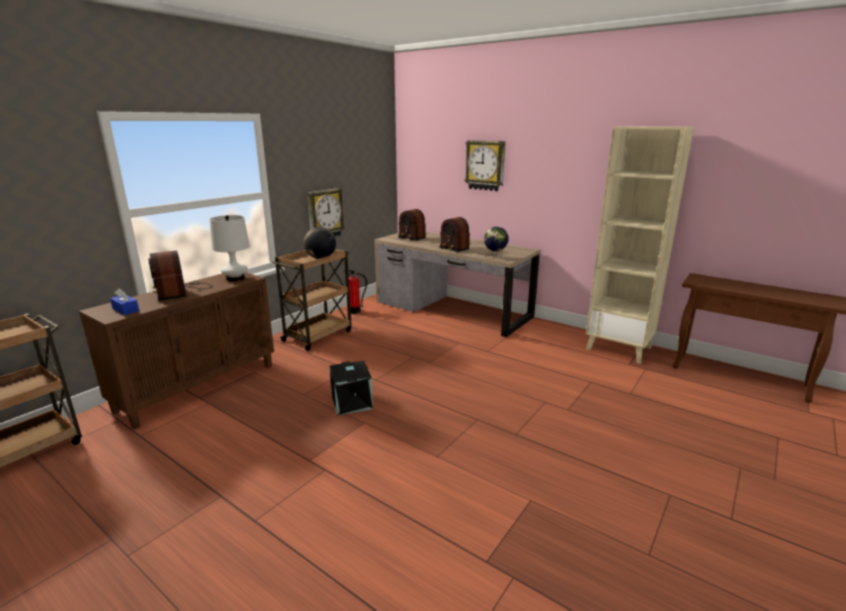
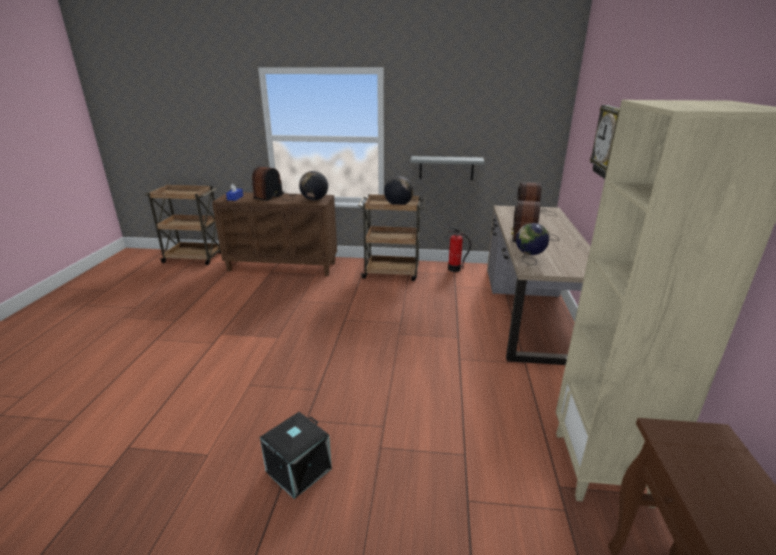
camera: 60 degrees right, 5 degrees up
white table lamp [209,215,250,281] -> globe [299,171,328,200]
wall clock [307,188,345,237] -> grey shelf [410,156,485,180]
black storage box [330,361,373,415] -> black storage box moved to [260,412,332,499]

